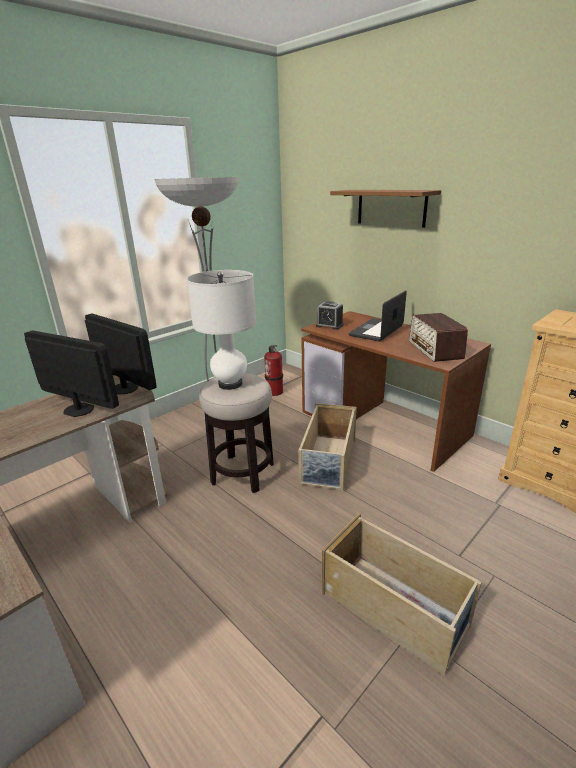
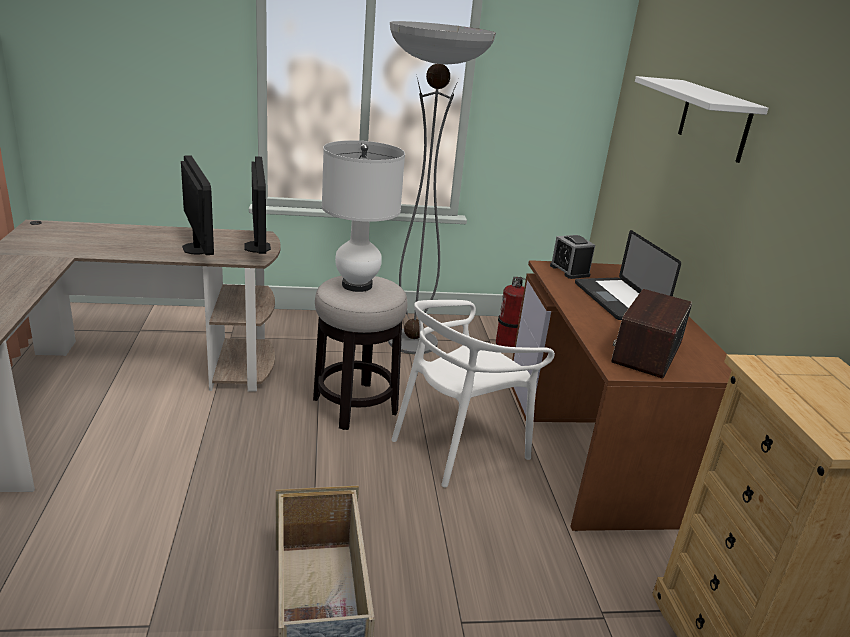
camera: 35 degrees right, 0 degrees up
beige storage box [298,403,357,492] -> white chair [391,300,555,488]
brown shelf [330,190,441,228] -> white shelf [635,76,769,163]
laptop [349,290,407,342] -> laptop turned 90 degrees counterclockwise [575,230,681,320]

